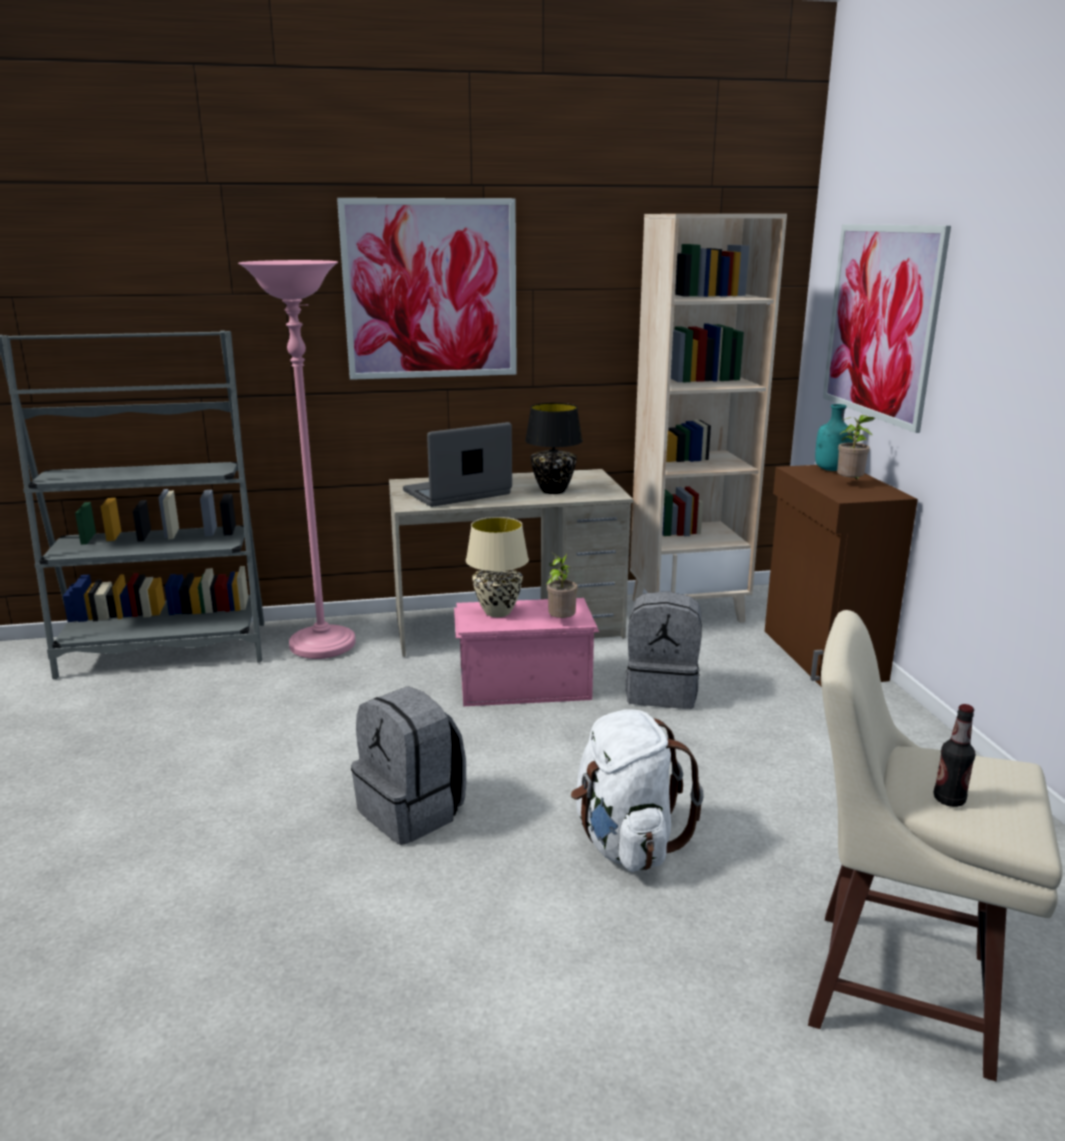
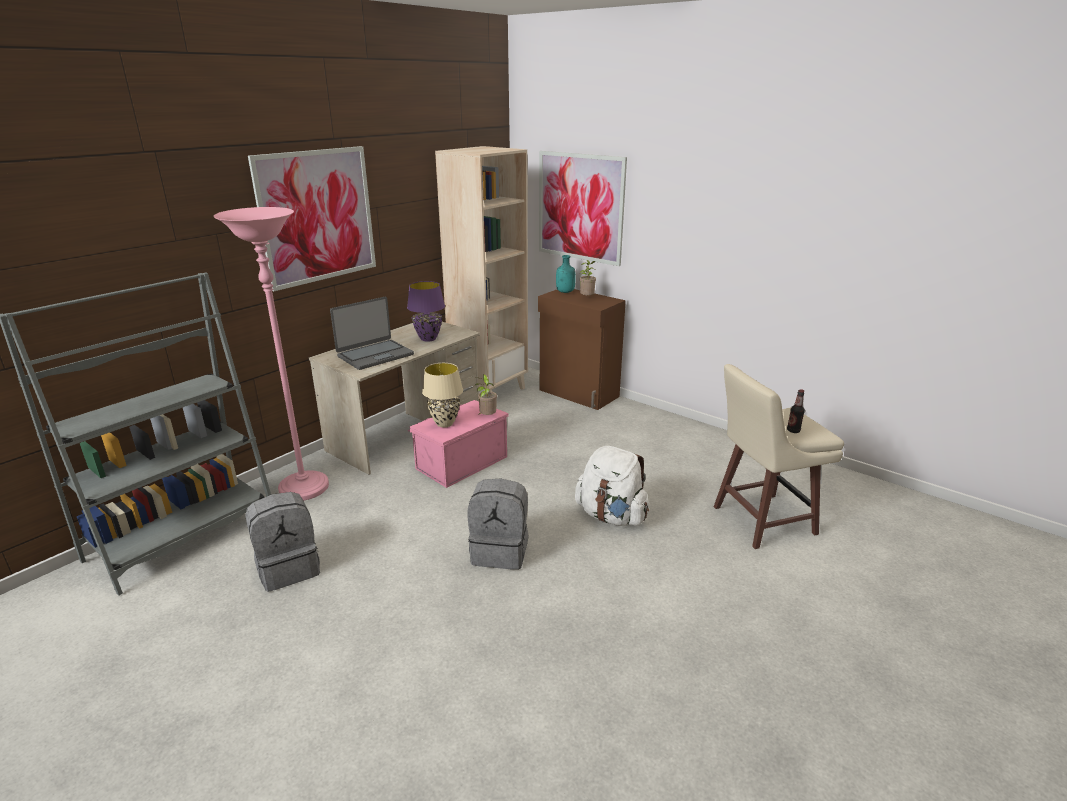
camera: 40 degrees left, 5 degrees up
laptop [403,422,512,507] -> laptop turned 150 degrees counterclockwise [330,297,414,370]
black table lamp [525,403,582,494] -> purple table lamp [407,281,445,342]
grey backpack [625,591,702,709] -> grey backpack moved to [245,492,320,592]

